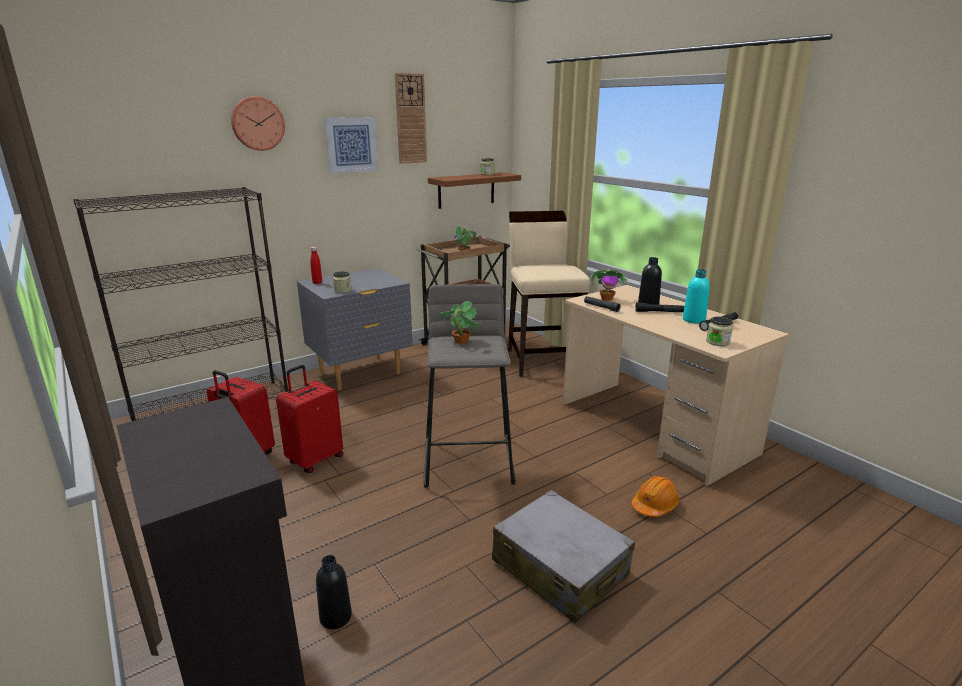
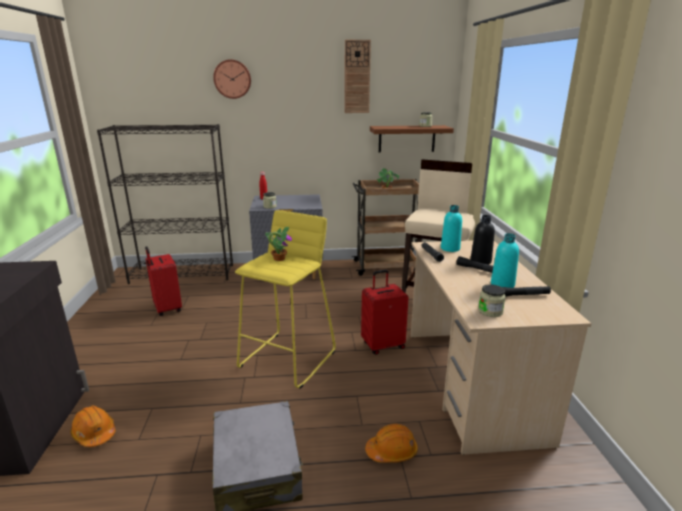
camera: 30 degrees right, 0 degrees up
red suitcase [276,365,343,473] -> red suitcase moved to [361,270,409,355]
black bottle [316,555,352,629] -> orange hard hat [70,406,116,447]
picture [324,117,378,173] -> none
grey stool [424,284,516,488] -> yellow stool [235,210,336,388]
potted plant [590,269,627,301] -> turquoise bottle [441,205,462,252]

